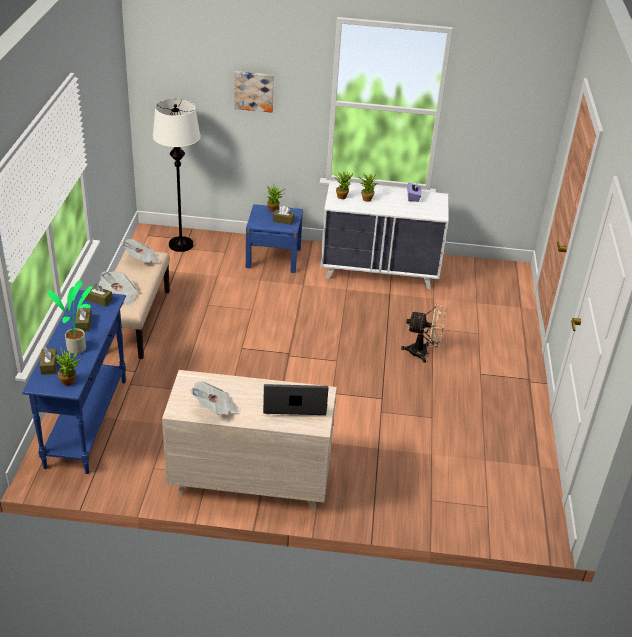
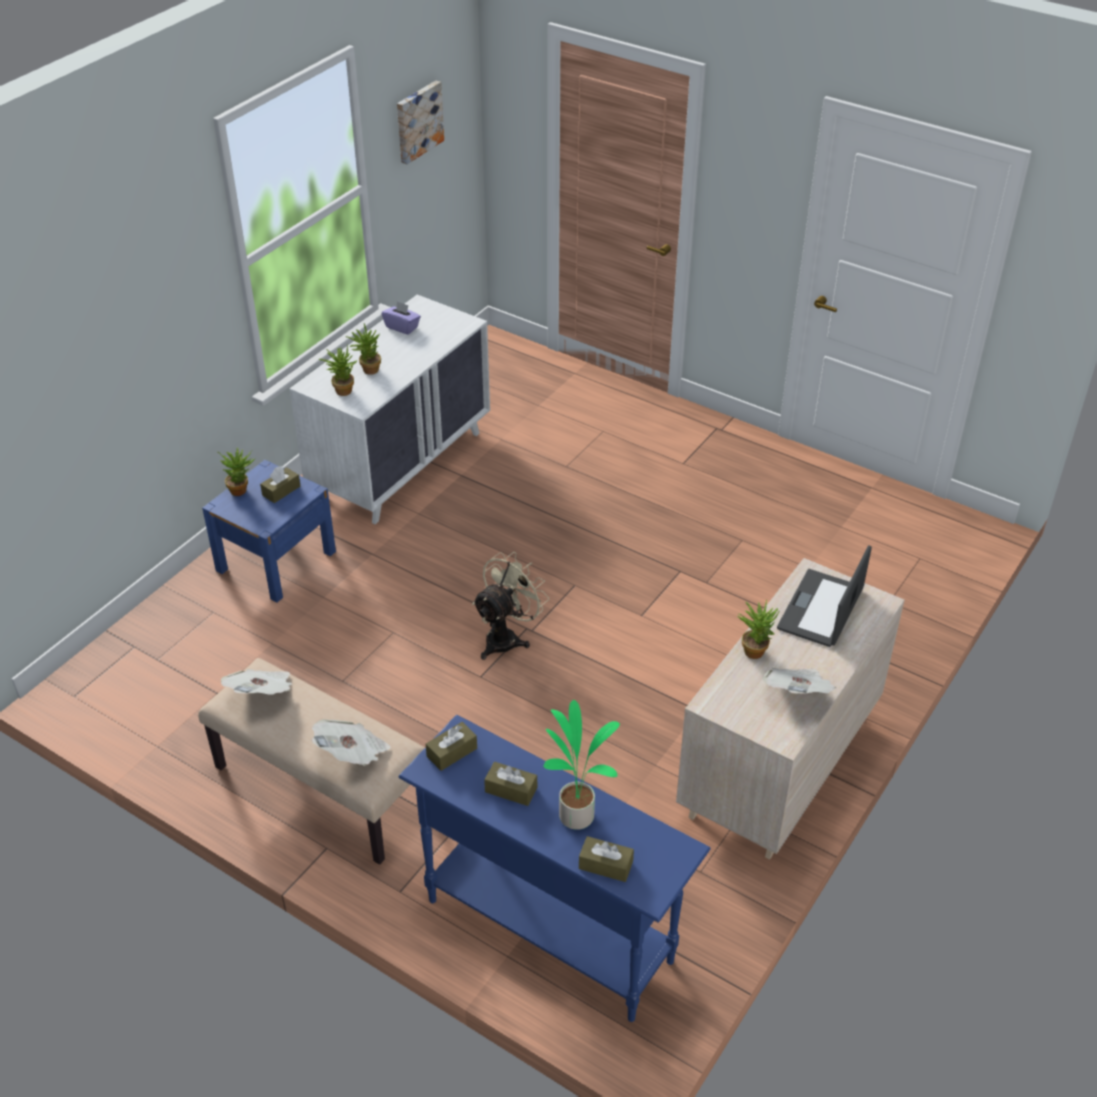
camera: 60 degrees left, 5 degrees up
potted plant [54,347,82,385] -> potted plant moved to [737,600,779,659]
white floor lamp [153,99,201,252] -> none
picture [235,71,274,113] -> picture moved to [397,81,444,164]
beige fan [401,304,446,363] -> beige fan moved to [472,552,549,660]

